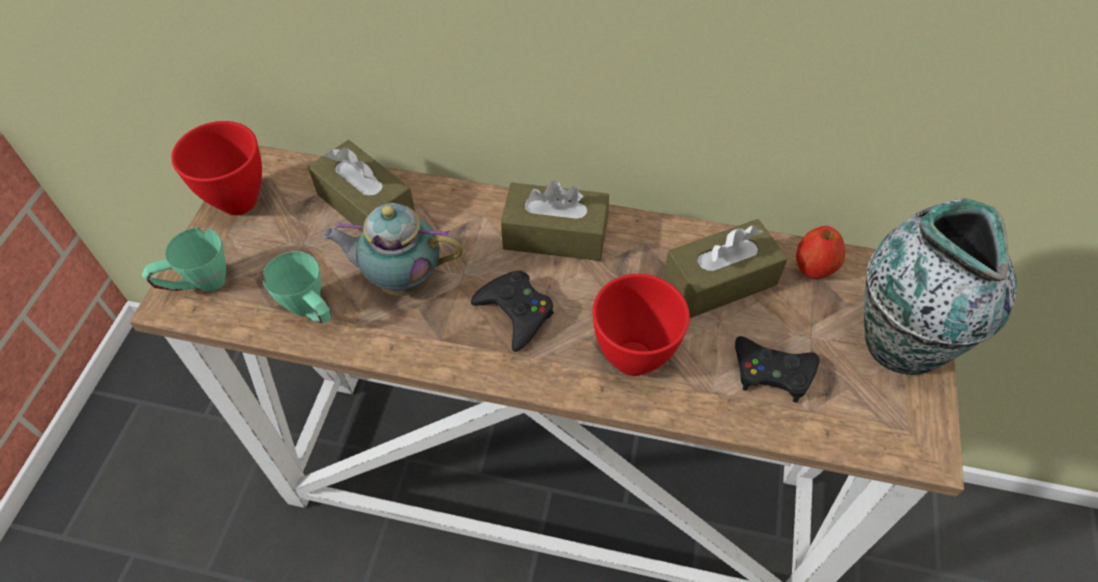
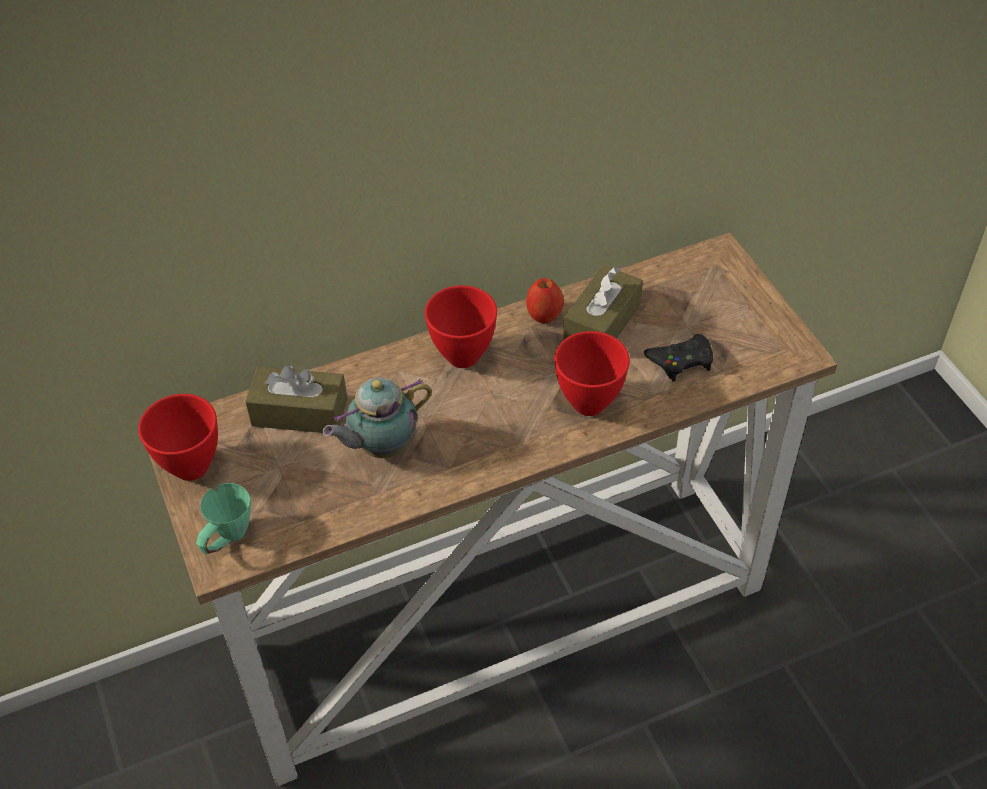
camera: 35 degrees left, 5 degrees down
green mug [263,251,332,323] -> none
black game controller [471,270,553,352] -> none
brown tissue box [501,180,609,261] -> red bowl [425,285,497,368]
apple [796,226,845,279] -> apple moved to [526,278,564,324]
vase [864,199,1017,375] -> none

